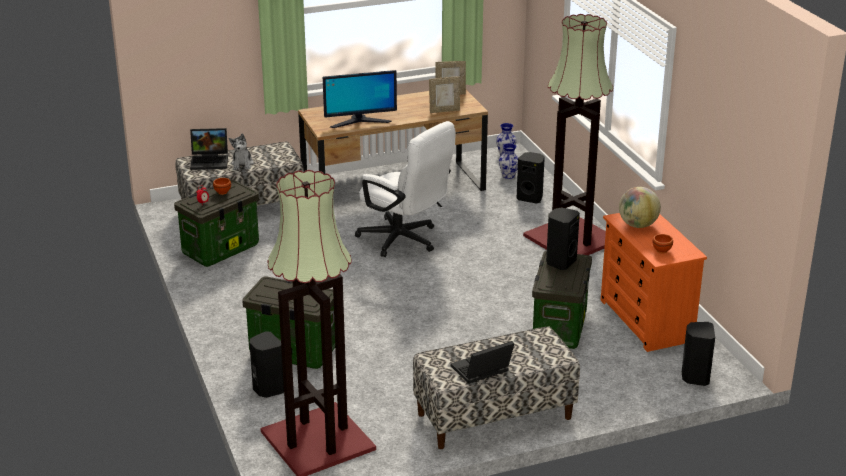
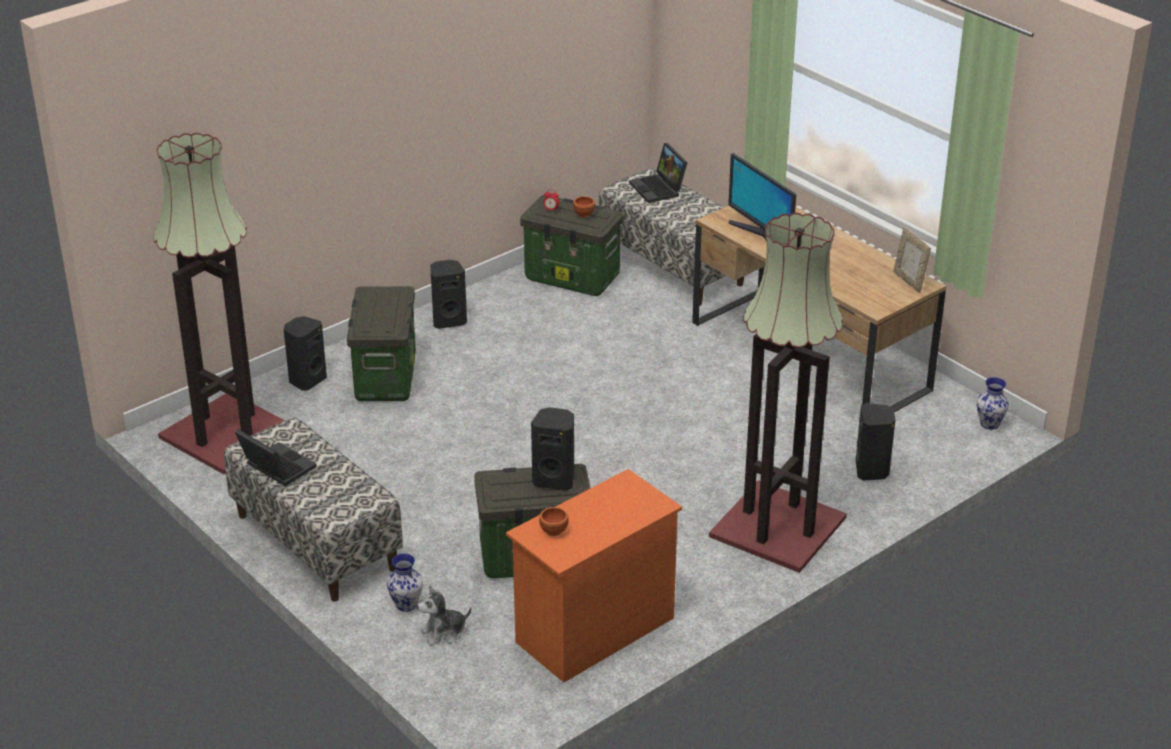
camera: 70 degrees right, 5 degrees up
plush toy [229,133,254,170] -> plush toy moved to [417,586,471,646]
white office chair [355,121,456,257] -> none
picture frame [429,76,460,113] -> none
vase [499,143,519,179] -> vase moved to [387,553,423,612]
globe [619,187,661,228] -> none
black speaker [682,322,715,386] -> black speaker moved to [430,260,467,329]

